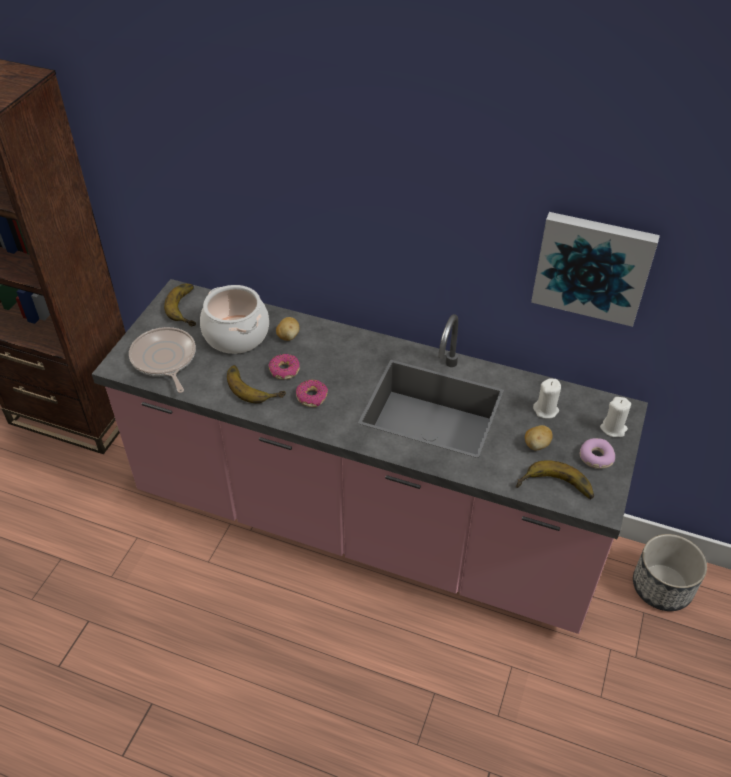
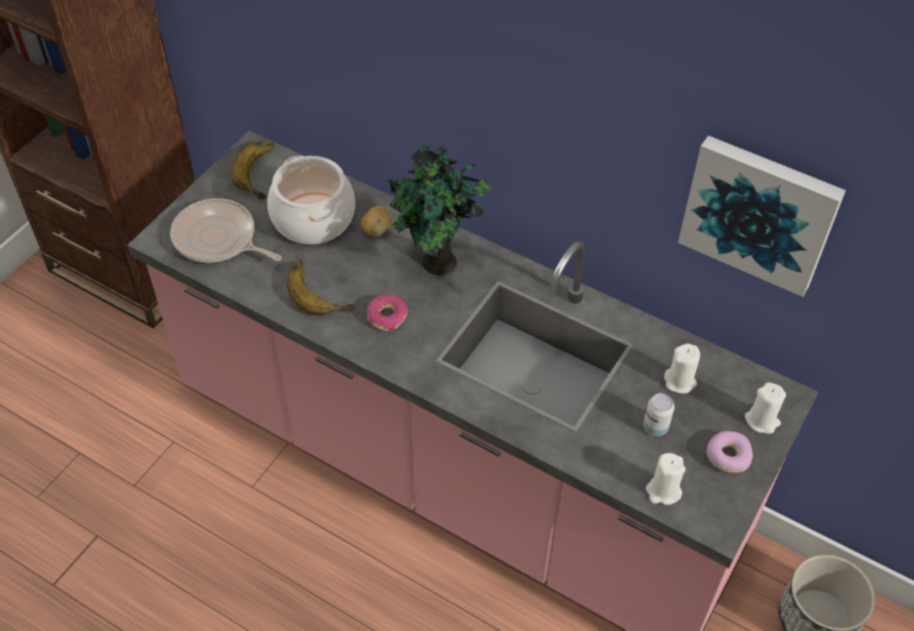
camera: 10 degrees right, 5 degrees up
frying pan [129,327,196,393] -> frying pan turned 45 degrees counterclockwise [170,198,282,263]
donut [269,354,300,380] -> none
banana [516,460,594,499] -> white candle [646,453,686,505]
potato [525,425,553,450] -> can [643,393,675,436]
none -> potted plant [389,143,492,275]

